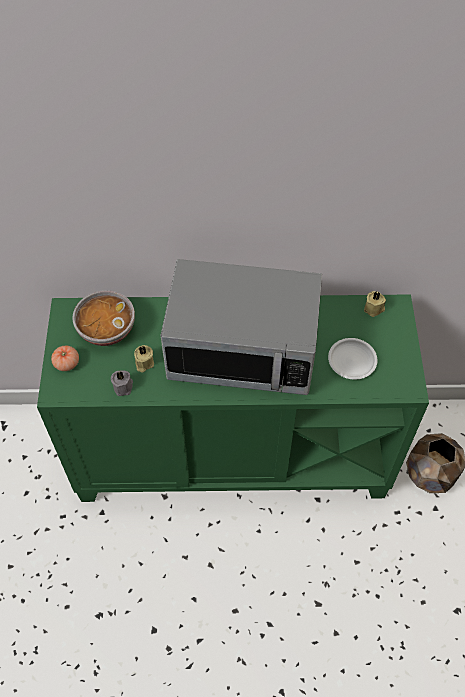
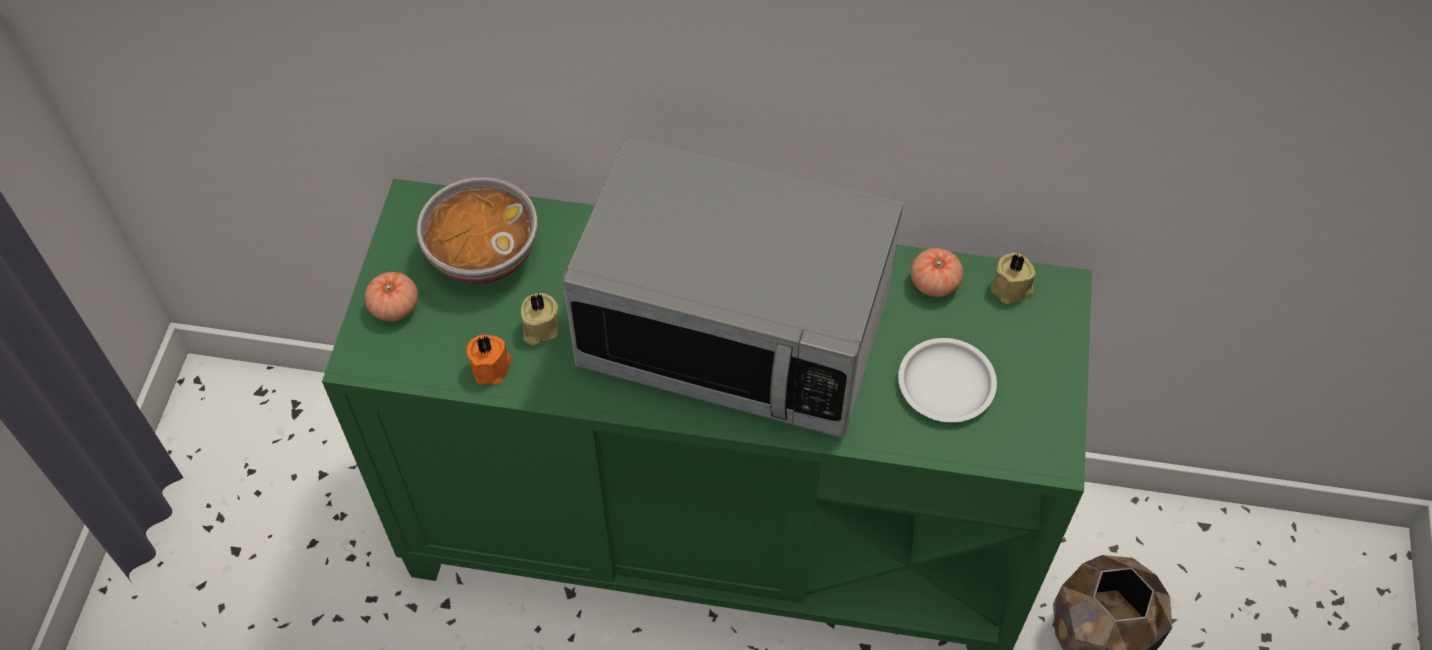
camera: 10 degrees right, 0 degrees up
grey candle [111,370,133,396] -> orange candle [466,335,512,385]
none -> tomato [911,248,963,297]

